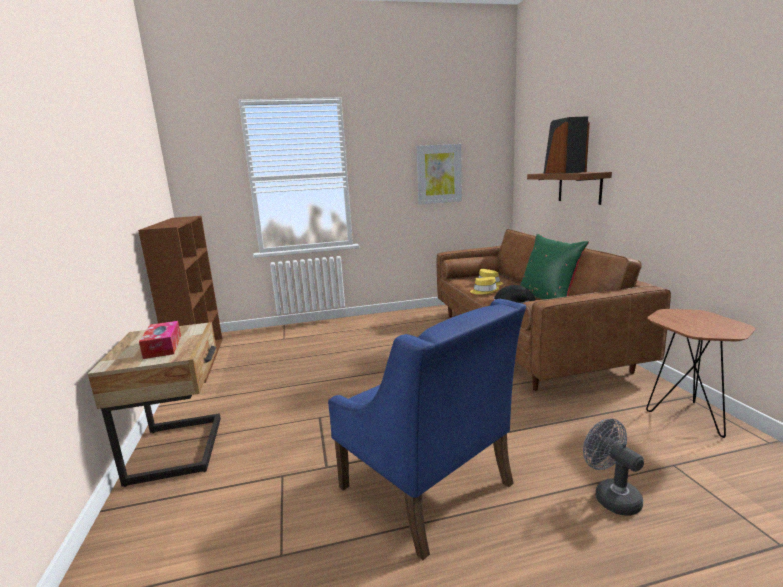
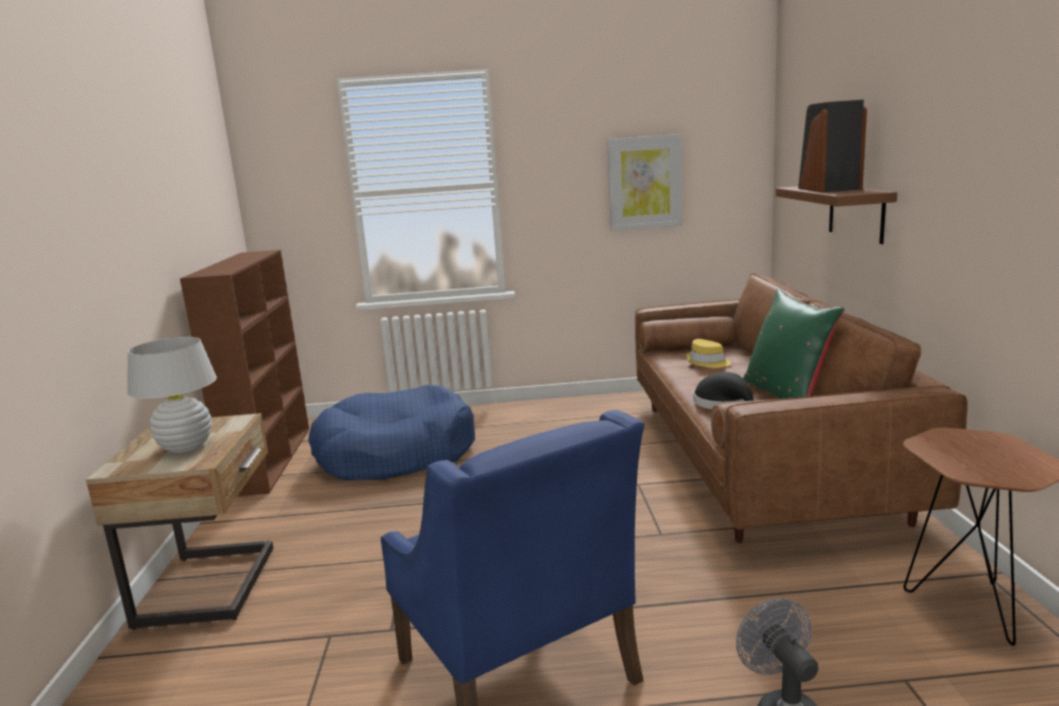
camera: 10 degrees right, 0 degrees up
tissue box [139,321,181,359] -> white table lamp [127,337,217,453]
yellow hat [470,277,499,295] -> none
none -> blue dog bed [308,385,475,480]

